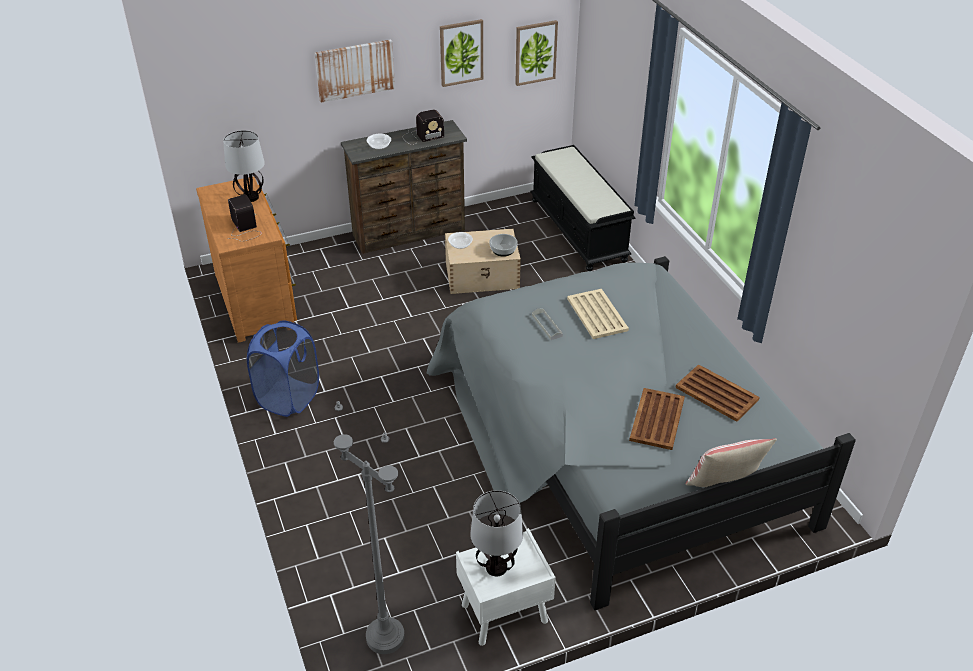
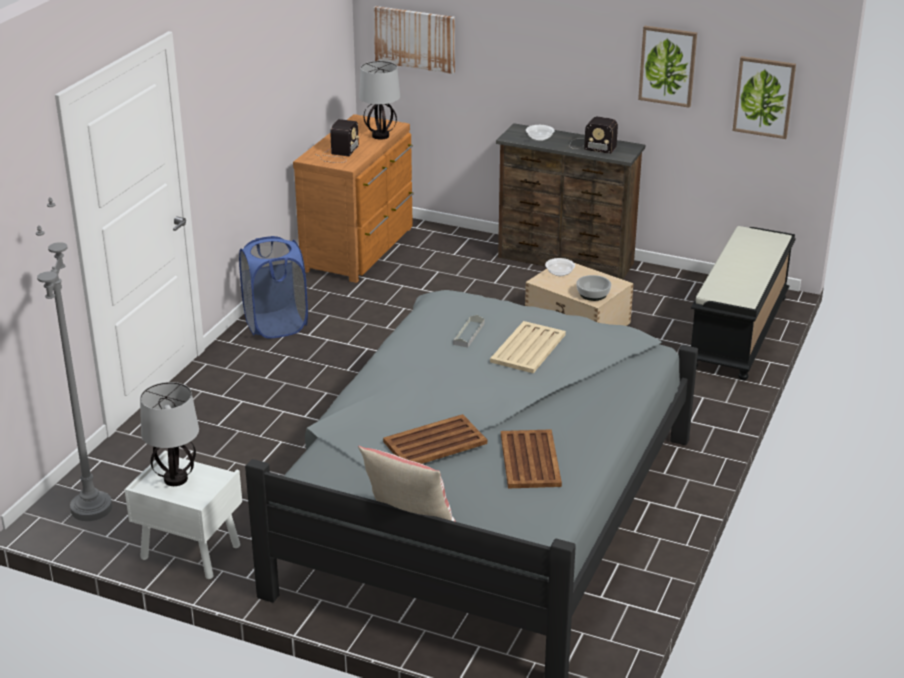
camera: 45 degrees right, 10 degrees down
picture [314,39,395,103] -> picture moved to [374,6,455,74]

